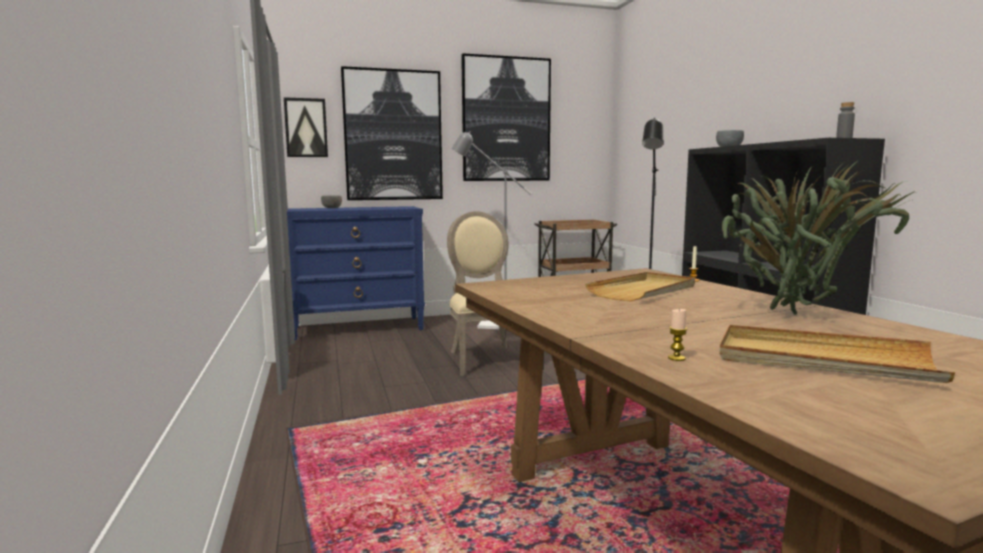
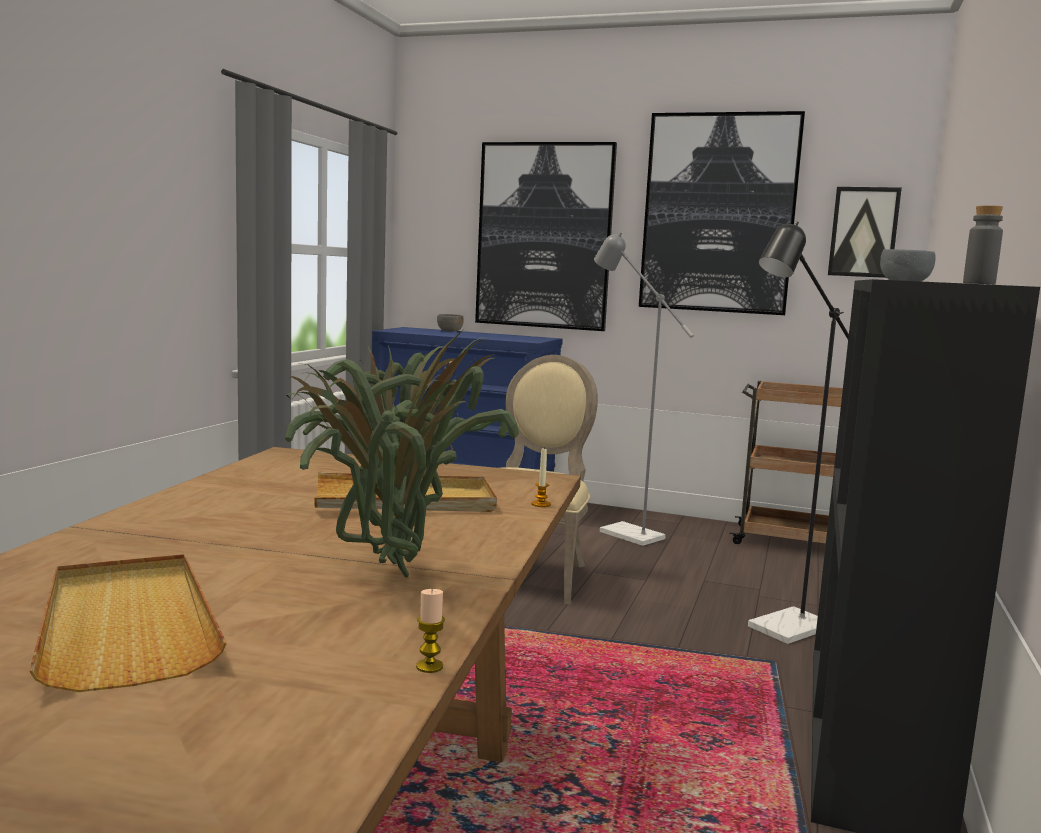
camera: 35 degrees right, 0 degrees up
picture [284,97,328,157] -> picture moved to [828,187,902,278]
candle [668,309,687,361] -> candle moved to [416,589,445,673]

